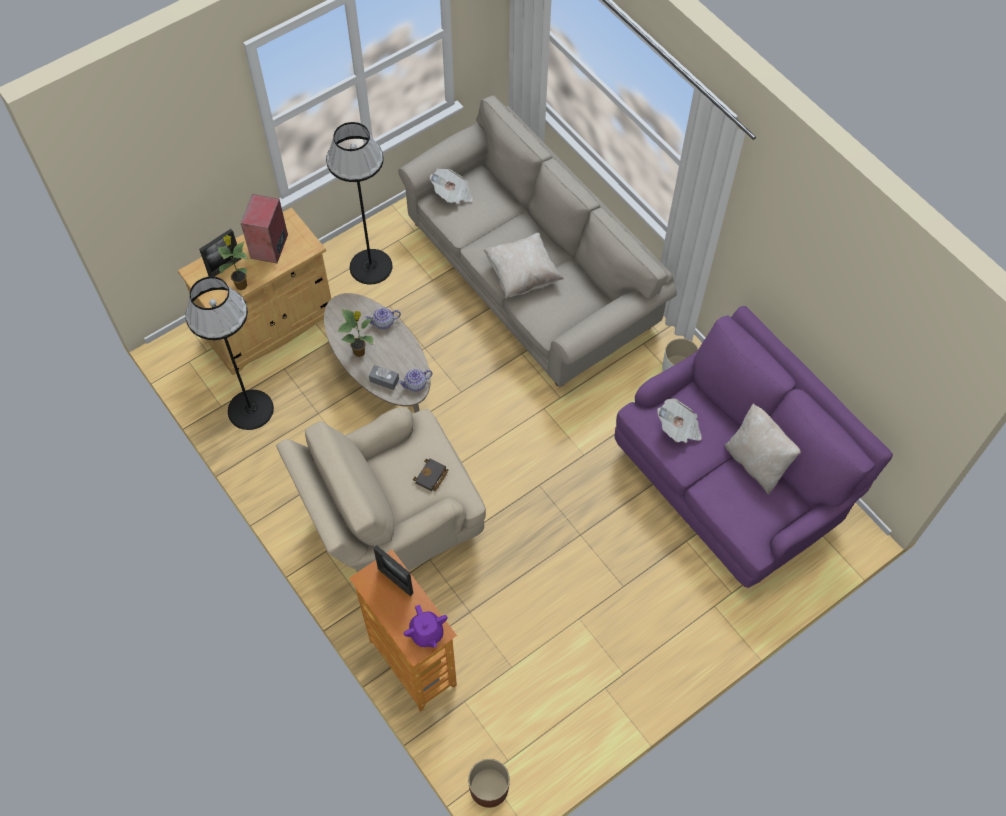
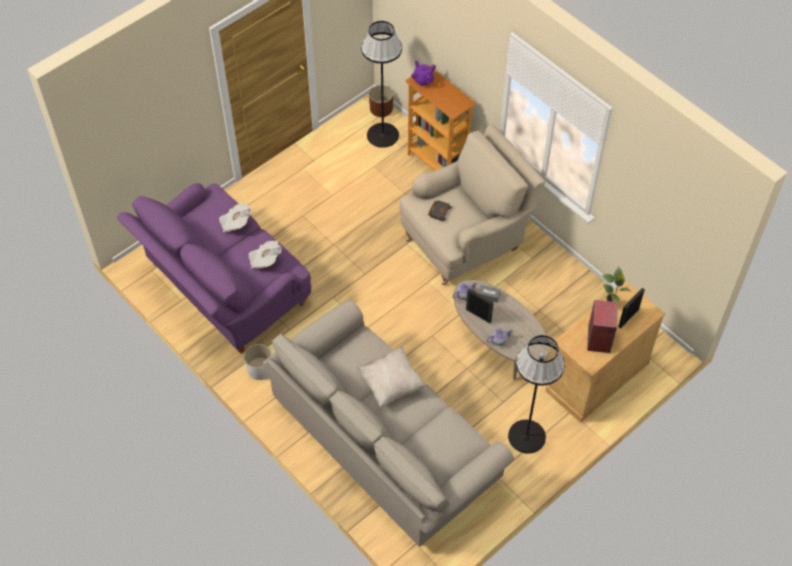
camera: 175 degrees right, 5 degrees down
black floor lamp [185,276,274,430] -> black floor lamp moved to [361,21,402,148]
potted plant [337,309,373,357] -> none
picture frame [373,545,413,596] -> picture frame moved to [466,288,494,323]
newspaper [430,169,473,204] -> newspaper moved to [219,203,252,232]
beige pillow [725,403,801,494] -> none

